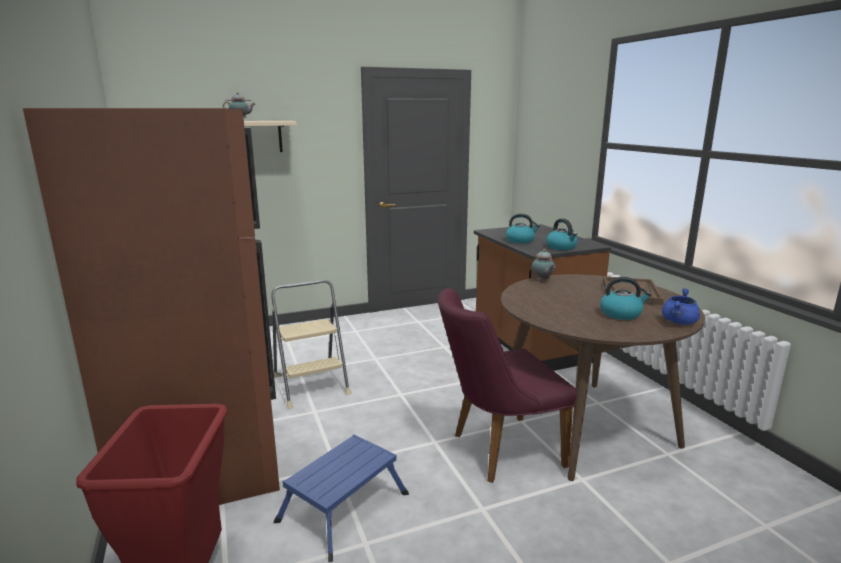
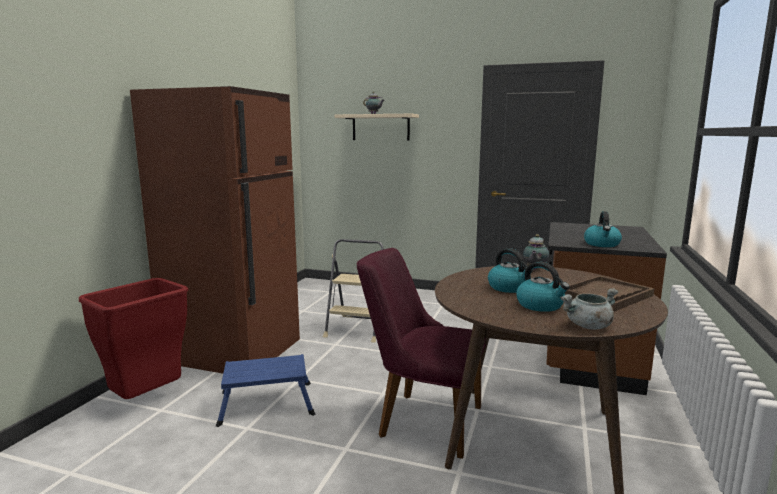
camera: 40 degrees right, 5 degrees down
kettle [506,214,540,244] -> kettle moved to [488,248,533,293]
blue cooking pot [662,288,700,325] -> grey cooking pot [560,288,618,330]

